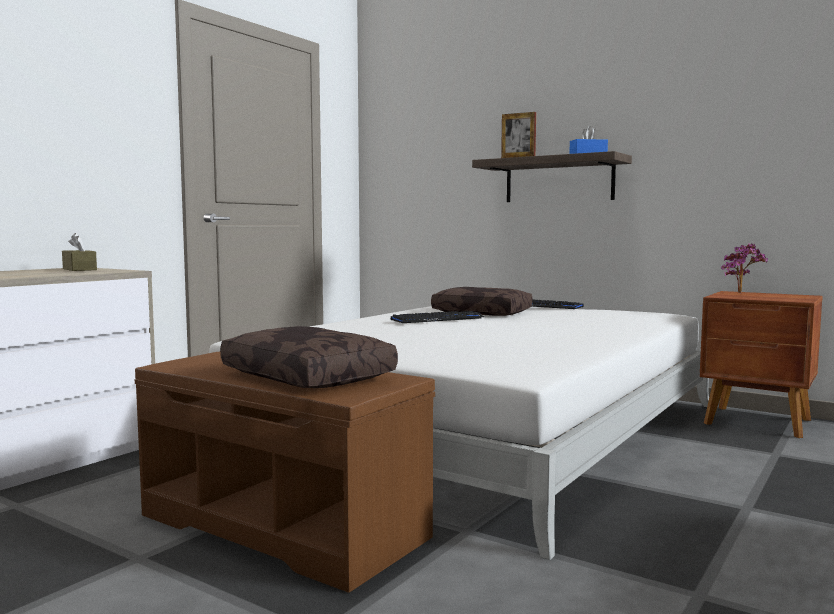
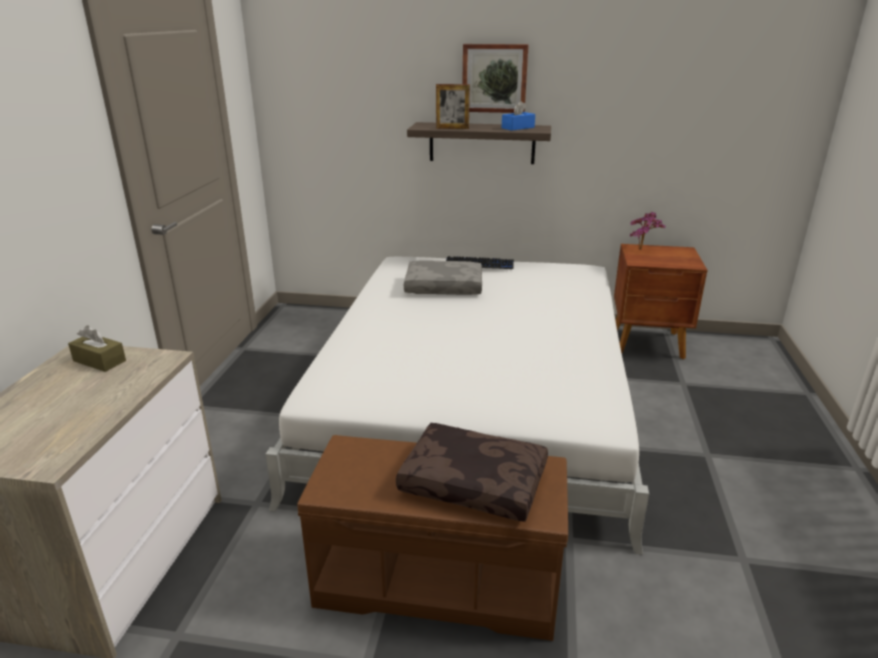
camera: 25 degrees left, 20 degrees up
keyboard [391,311,484,323] -> none
brown pillow [431,287,532,316] -> grey pillow [404,260,482,295]
none -> picture [462,44,529,113]

